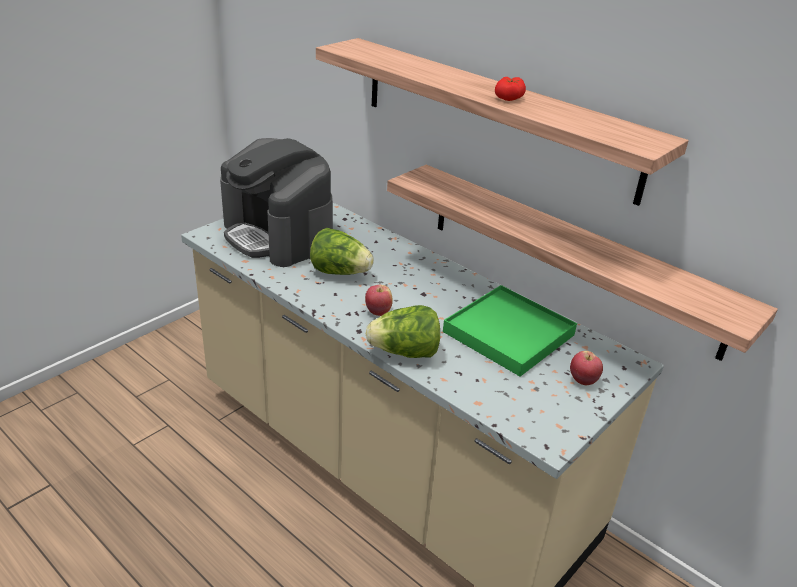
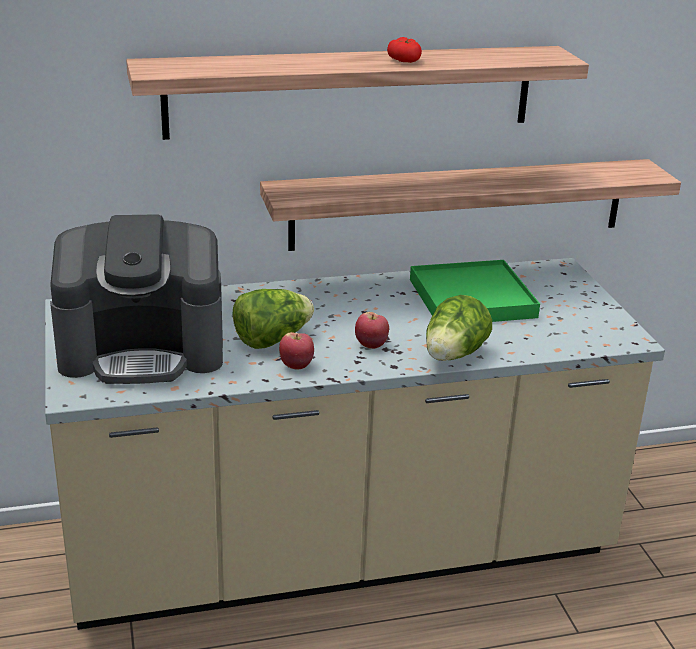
camera: 55 degrees left, 5 degrees down
apple [570,351,603,385] -> apple moved to [279,332,314,369]

